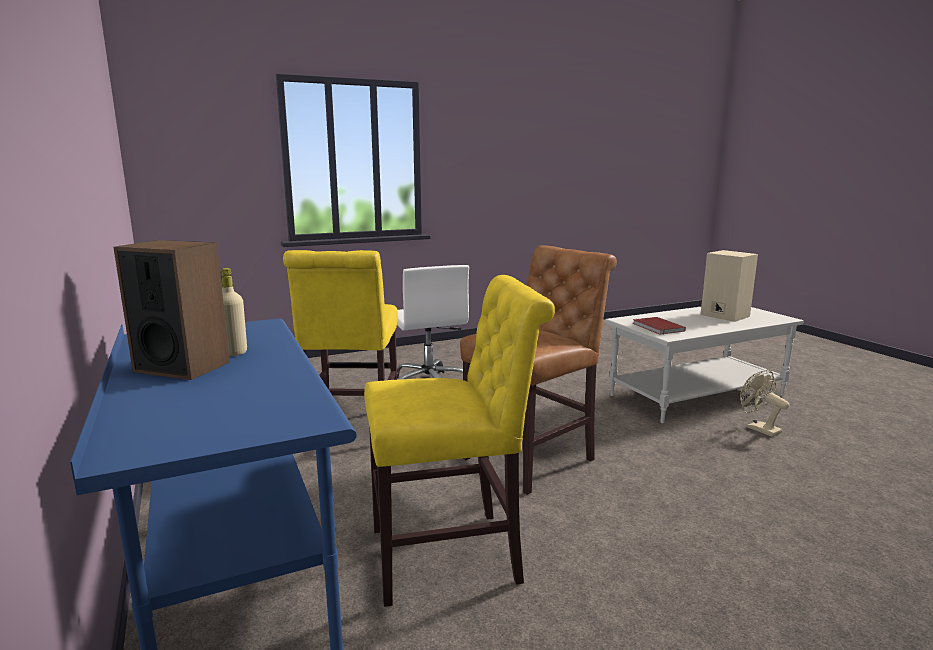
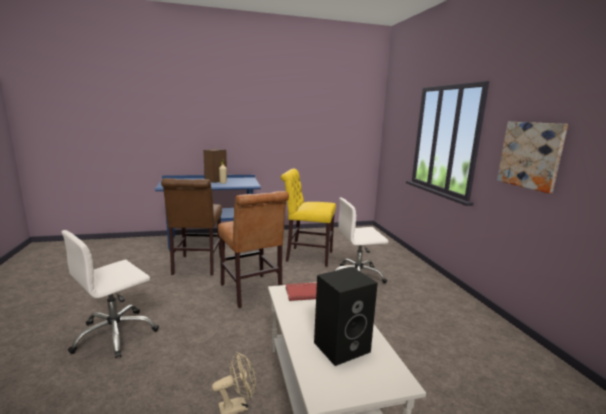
camera: 100 degrees right, 0 degrees up
yellow chair [364,275,555,607] -> brown chair [161,178,222,276]
beige speaker [701,250,758,322] -> black speaker [314,267,378,366]
none -> white office chair [62,230,159,358]
none -> picture [497,122,568,193]

